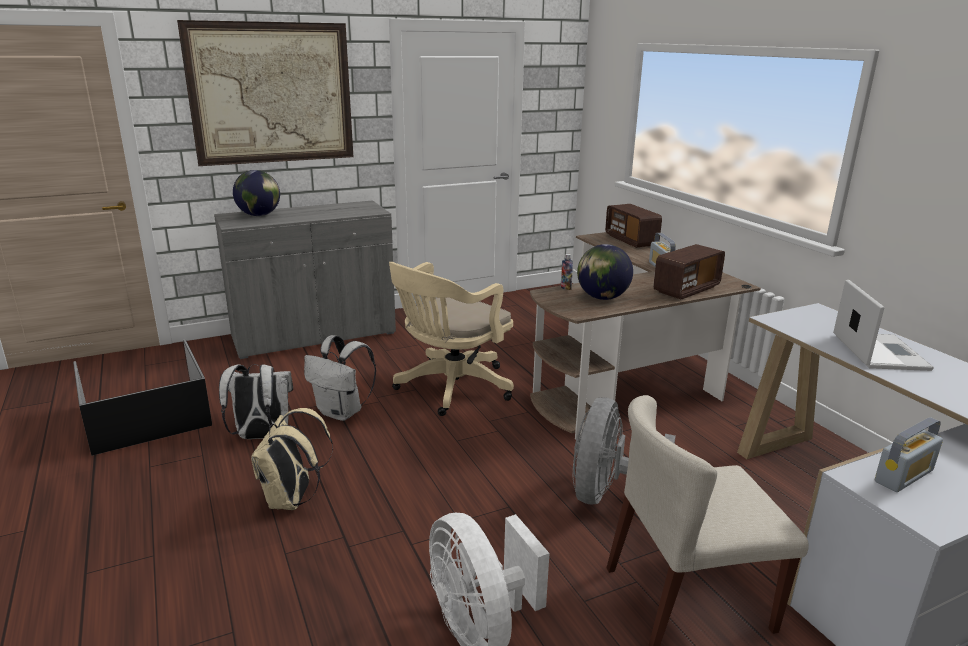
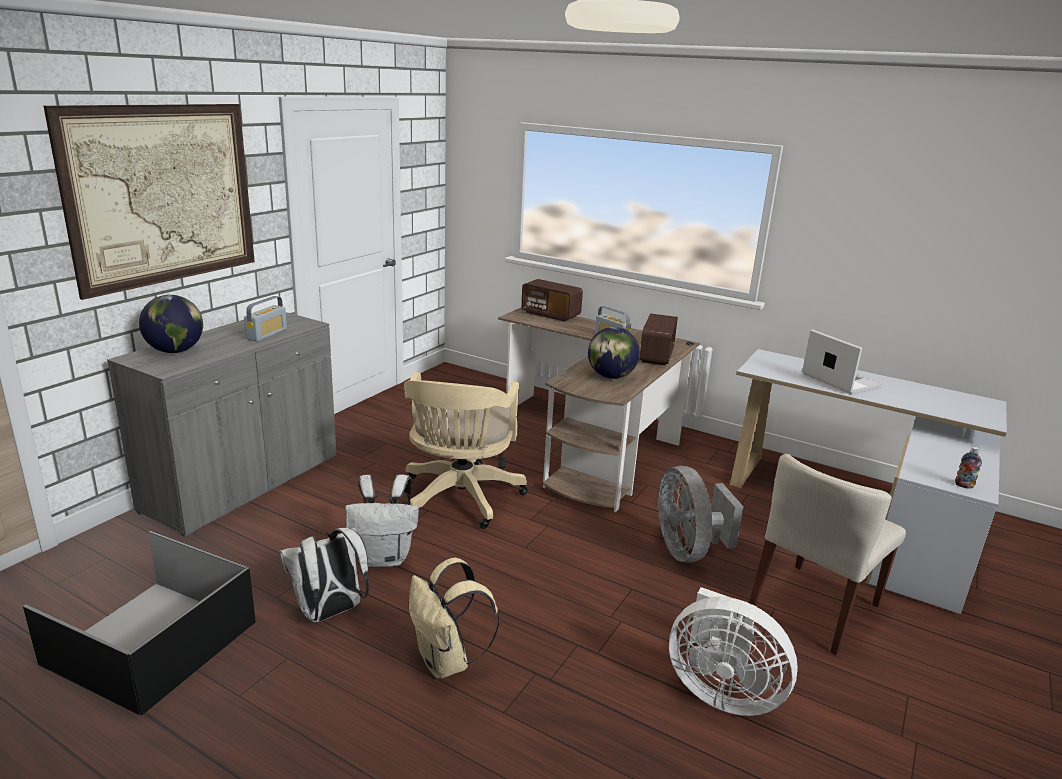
camera: 35 degrees left, 0 degrees up
bottle [561,254,573,290] -> bottle moved to [955,447,982,489]
radio [875,417,943,492] -> radio moved to [244,296,287,342]

